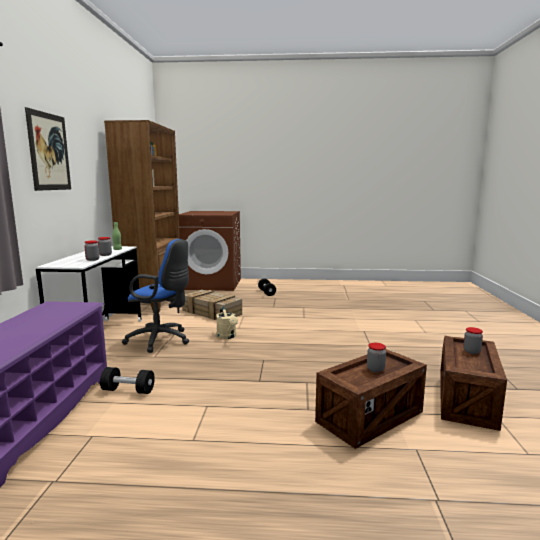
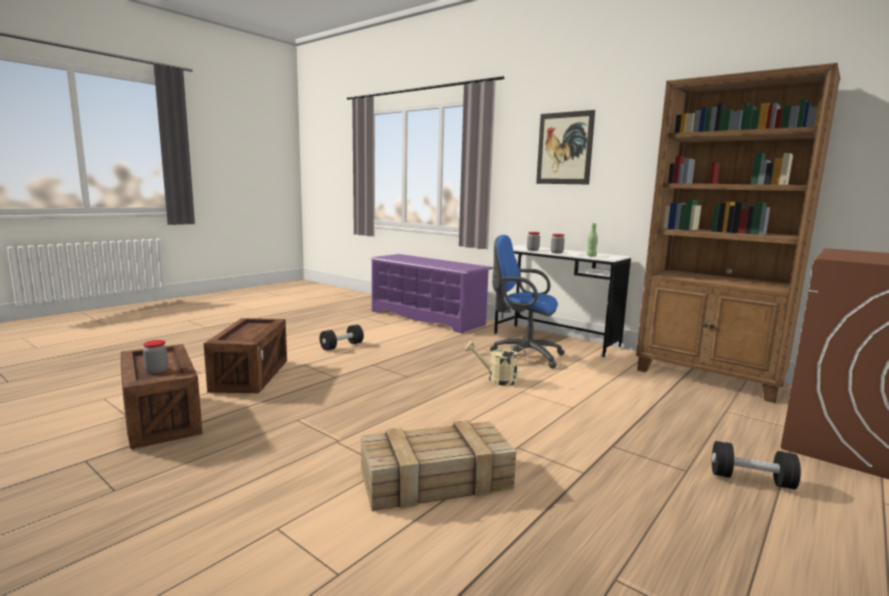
camera: 125 degrees right, 0 degrees up
black dumbbell [100,367,155,394] -> black dumbbell moved to [319,325,364,351]
blue office chair [122,239,189,353] -> blue office chair turned 60 degrees clockwise [490,235,565,368]
crate [182,290,242,320] -> crate moved to [361,420,516,511]
jar [367,343,386,373] -> none

